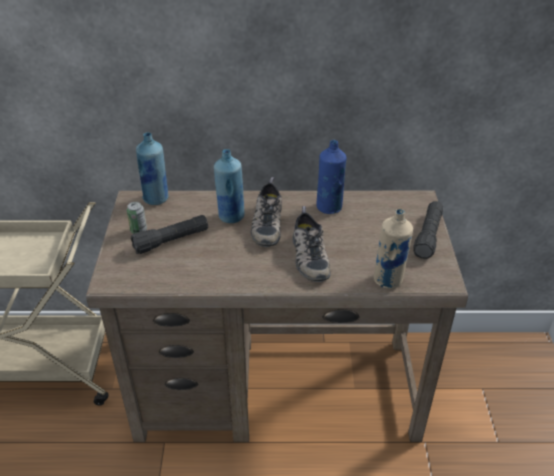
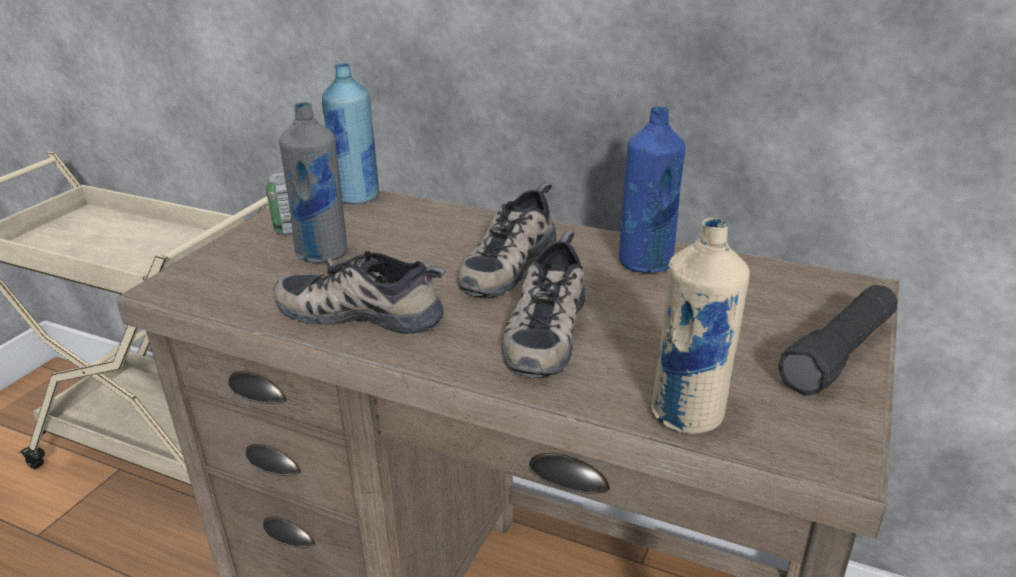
camera: 25 degrees right, 10 degrees down
black flashlight [131,215,208,254] -> grey bottle [279,102,347,263]
blue bottle [214,149,244,223] -> none
none -> shoe [273,251,445,335]

